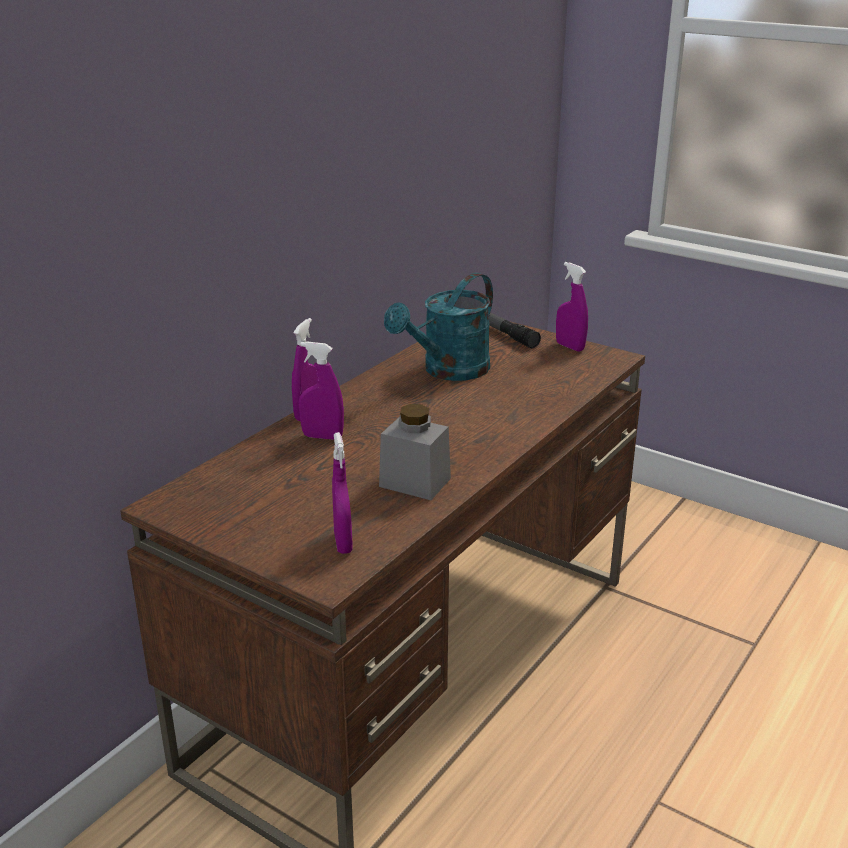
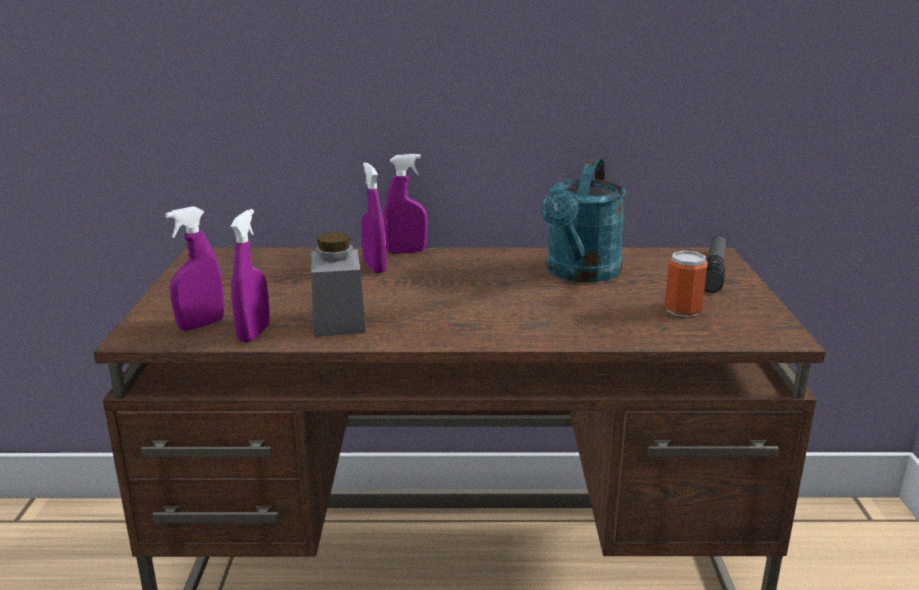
camera: 55 degrees right, 5 degrees down
turquoise watering can [384,273,493,381] -> turquoise watering can turned 75 degrees counterclockwise [541,157,626,282]
purple spray bottle [556,262,588,352] -> purple spray bottle moved to [231,209,270,343]
none -> can [664,251,708,317]

